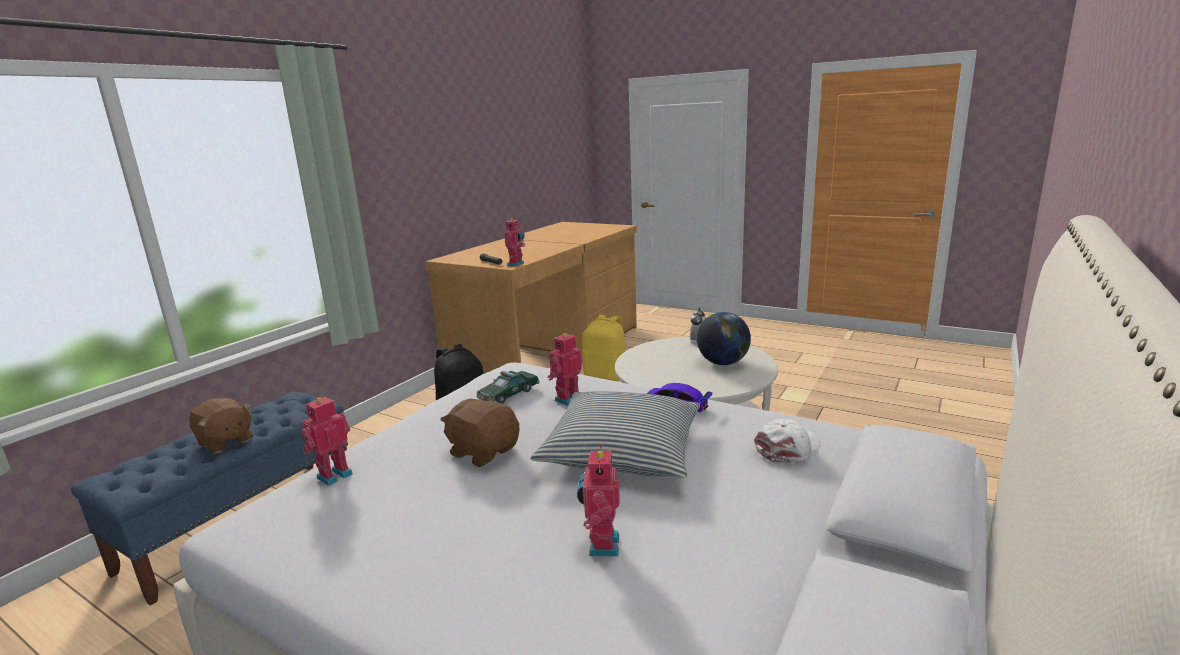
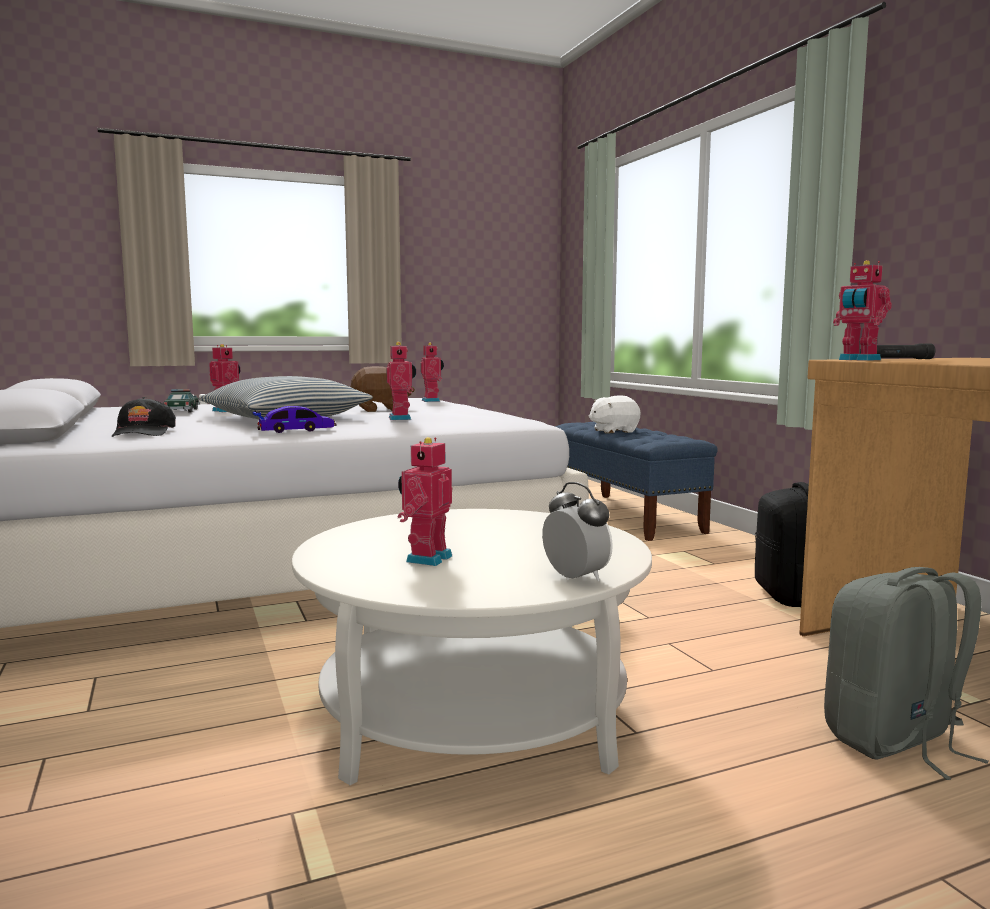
camera: 125 degrees right, 10 degrees down
brown plush toy [189,398,253,453] -> white plush toy [589,395,640,434]
toy car [476,371,540,404] -> toy car moved to [164,389,200,413]
yellow backpack [582,315,626,381] -> grey backpack [824,567,989,780]
globe [697,312,751,365] -> toy robot [398,437,452,566]
white cap [754,419,821,463] -> black cap [112,397,176,437]

